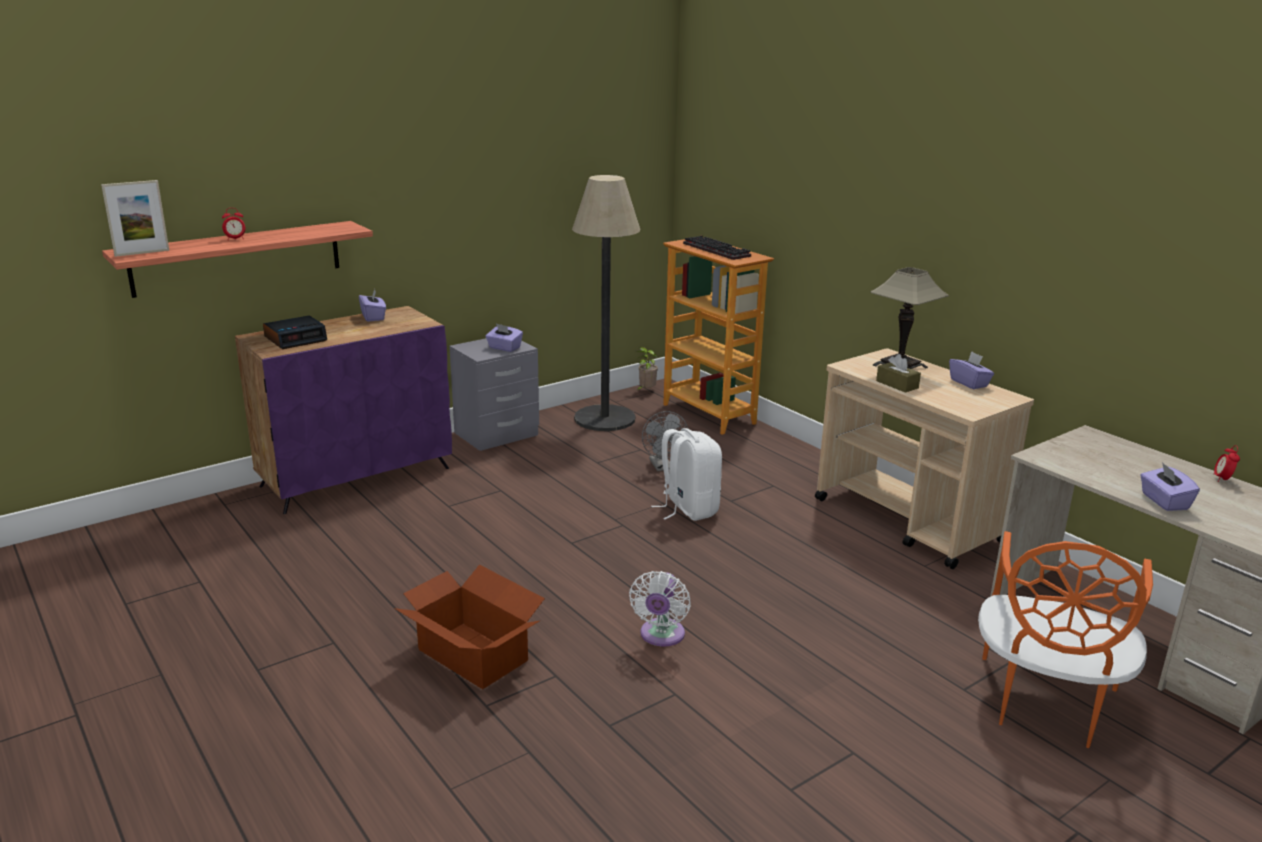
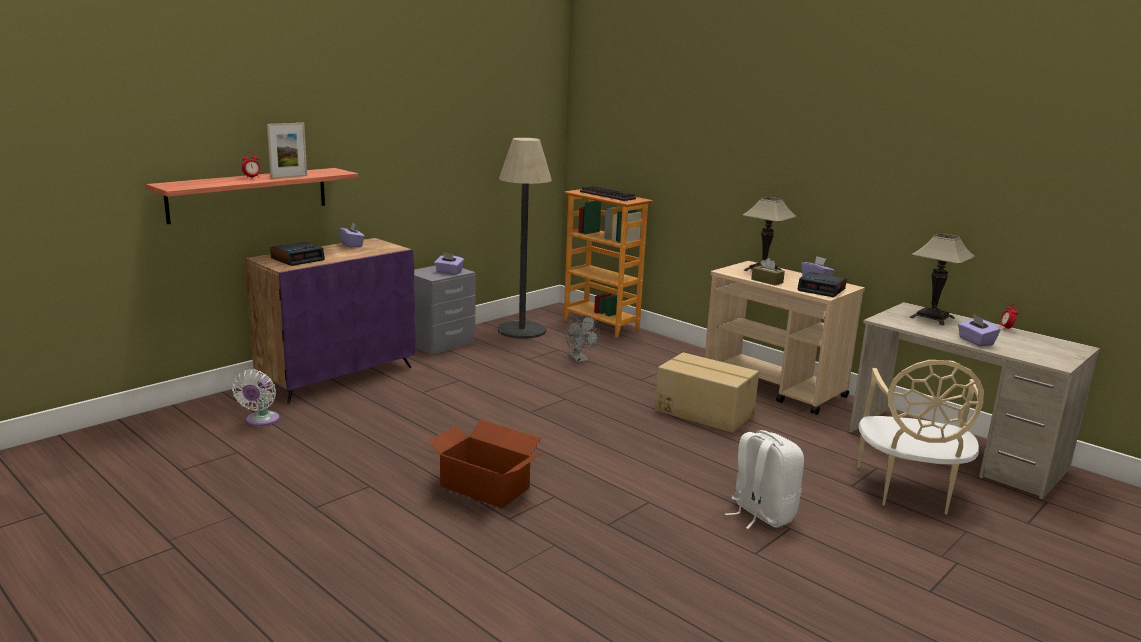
camera: 10 degrees left, 5 degrees down
picture frame [101,180,169,257] -> picture frame moved to [267,123,307,179]
white fan [629,571,691,646] -> white fan moved to [232,369,280,426]
potted plant [635,347,658,392] -> none
white backpack [651,428,722,521] -> white backpack moved to [725,430,804,529]
orange chair [978,531,1153,748] -> beige chair [857,360,984,515]
none -> cardboard box [655,352,759,433]
none -> alarm clock [797,272,847,297]
none -> table lamp [910,233,976,325]

